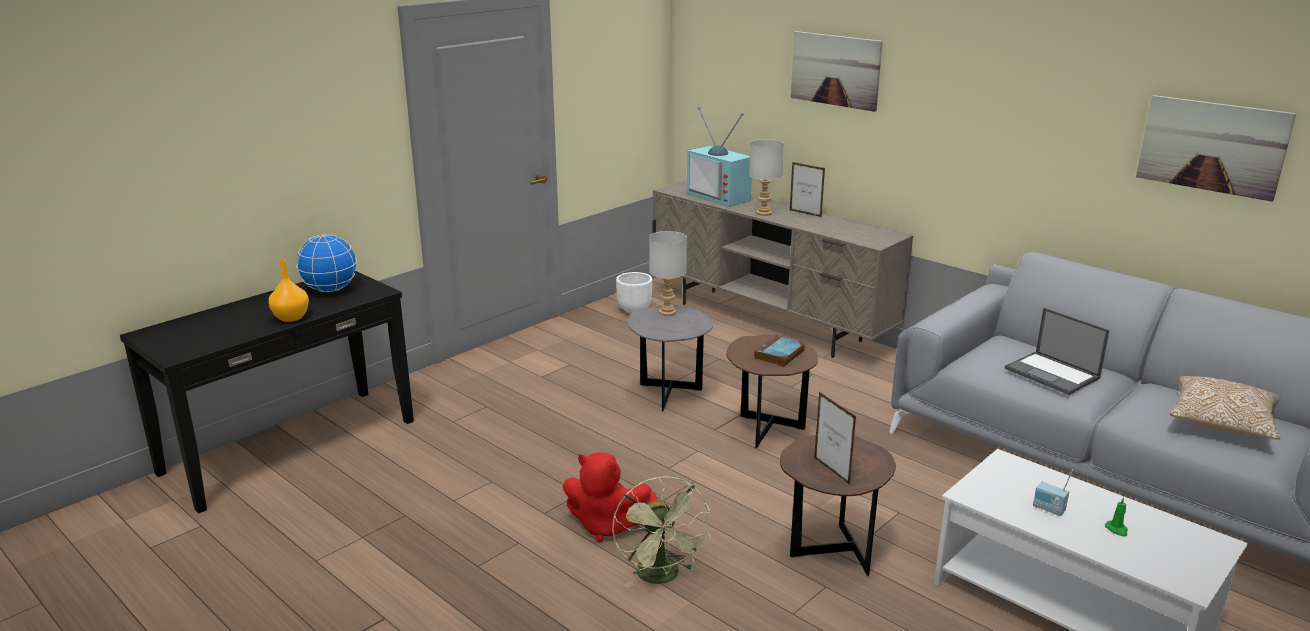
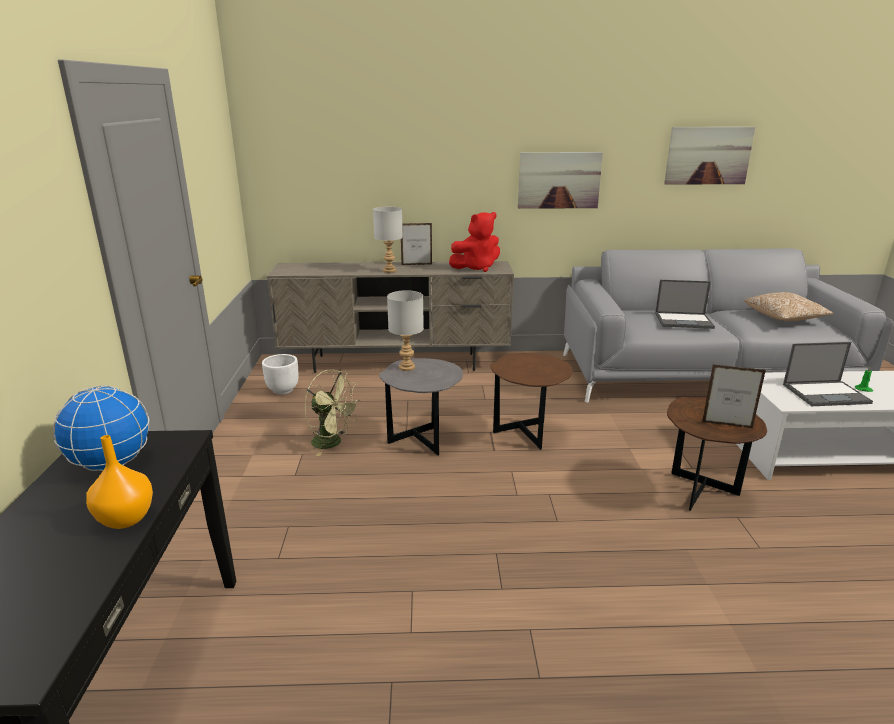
camera: 45 degrees left, 0 degrees up
red plush toy [563,452,658,542] -> red plush toy moved to [449,212,500,272]
green fan [612,476,711,588] -> green fan moved to [304,369,361,456]
television [687,106,752,207] -> none
book [755,335,805,367] -> none
picture [791,31,883,112] -> picture moved to [518,152,603,209]
radio [1033,469,1073,516] -> laptop [783,342,873,406]

